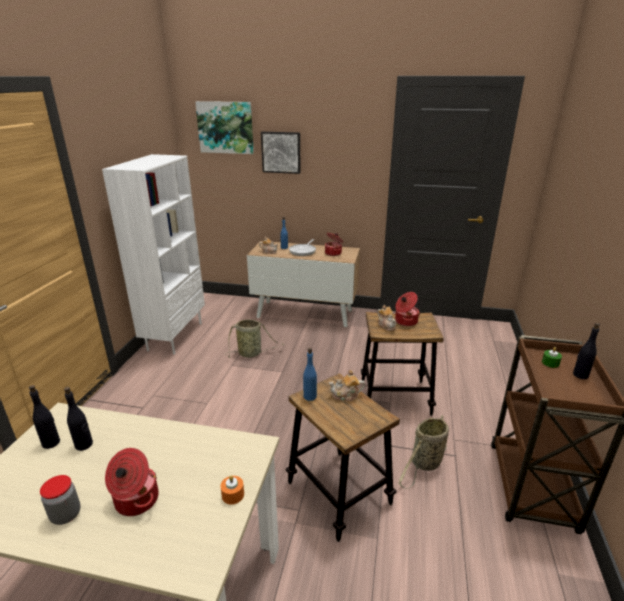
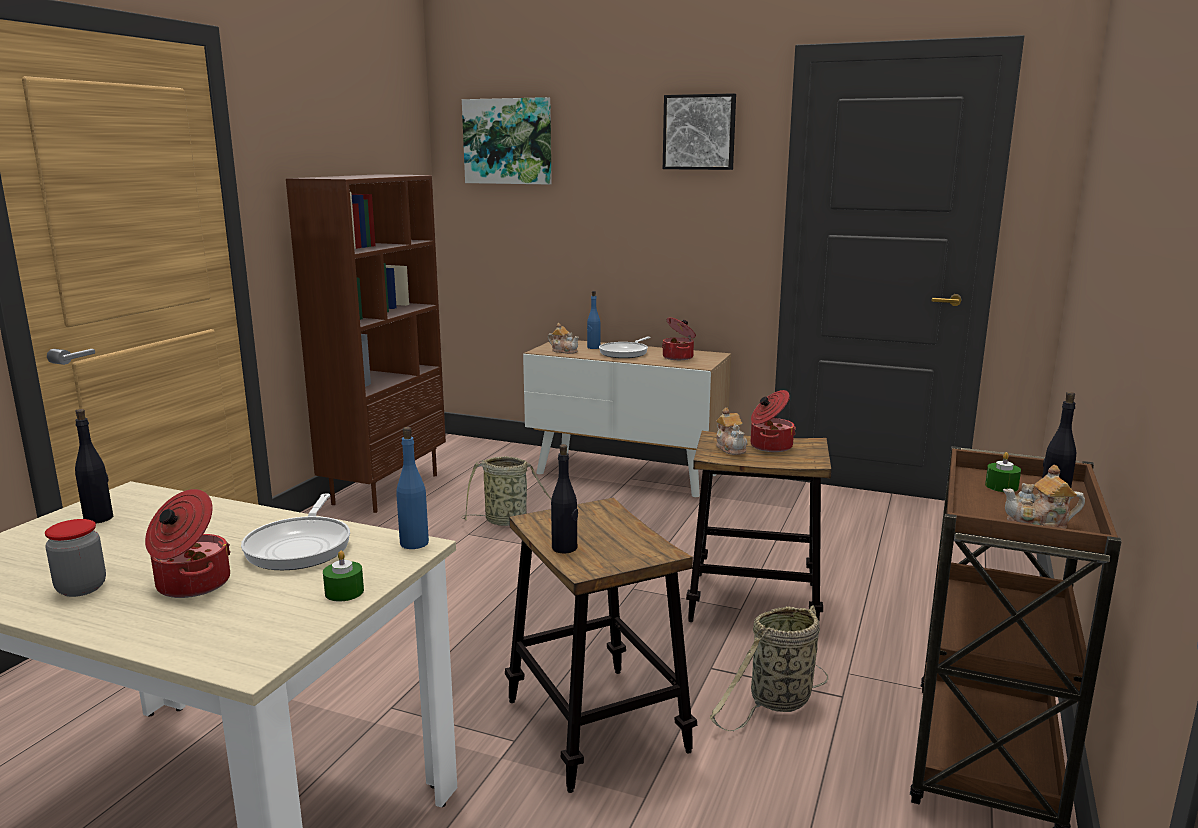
camera: 10 degrees right, 10 degrees down
black bottle [64,387,93,451] -> black bottle moved to [551,444,578,554]
white bookcase [102,154,205,354] -> brown bookcase [286,174,446,513]
orange candle [220,475,244,505] -> green candle [323,551,364,602]
picture [261,132,301,174] -> picture moved to [663,93,736,170]
blue bottle [303,348,317,401] -> blue bottle moved to [396,427,429,549]
teapot [329,370,365,401] -> teapot moved to [1003,465,1085,529]
none -> frying pan [241,493,350,570]

